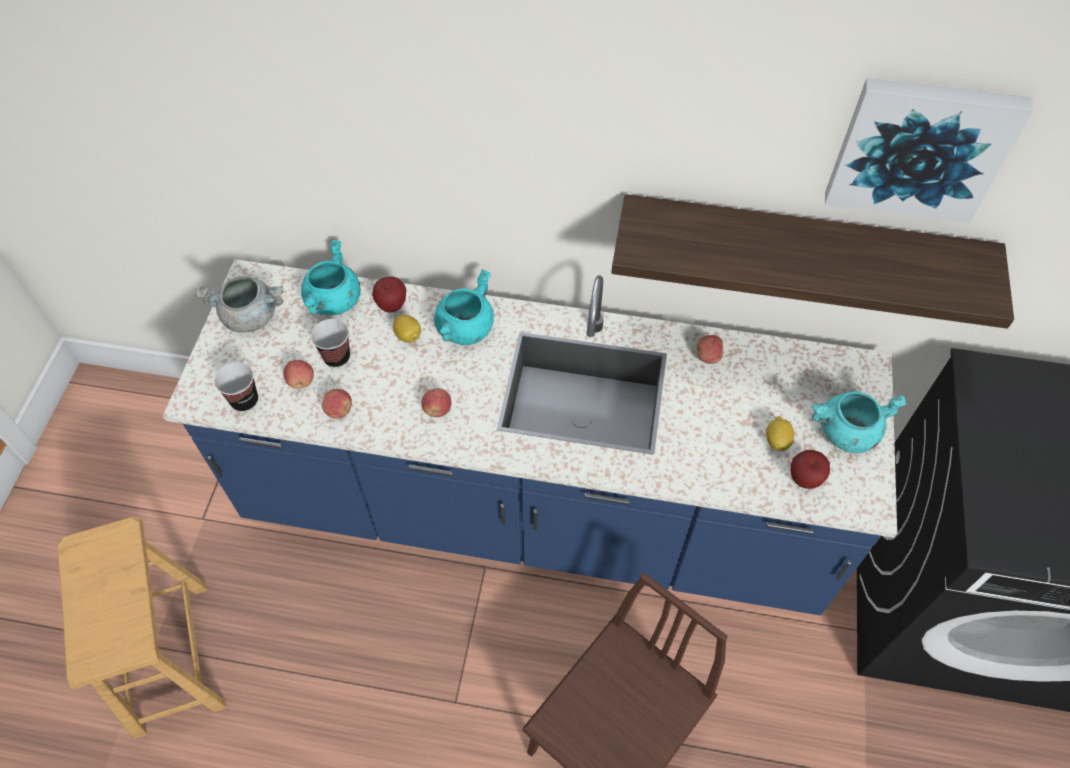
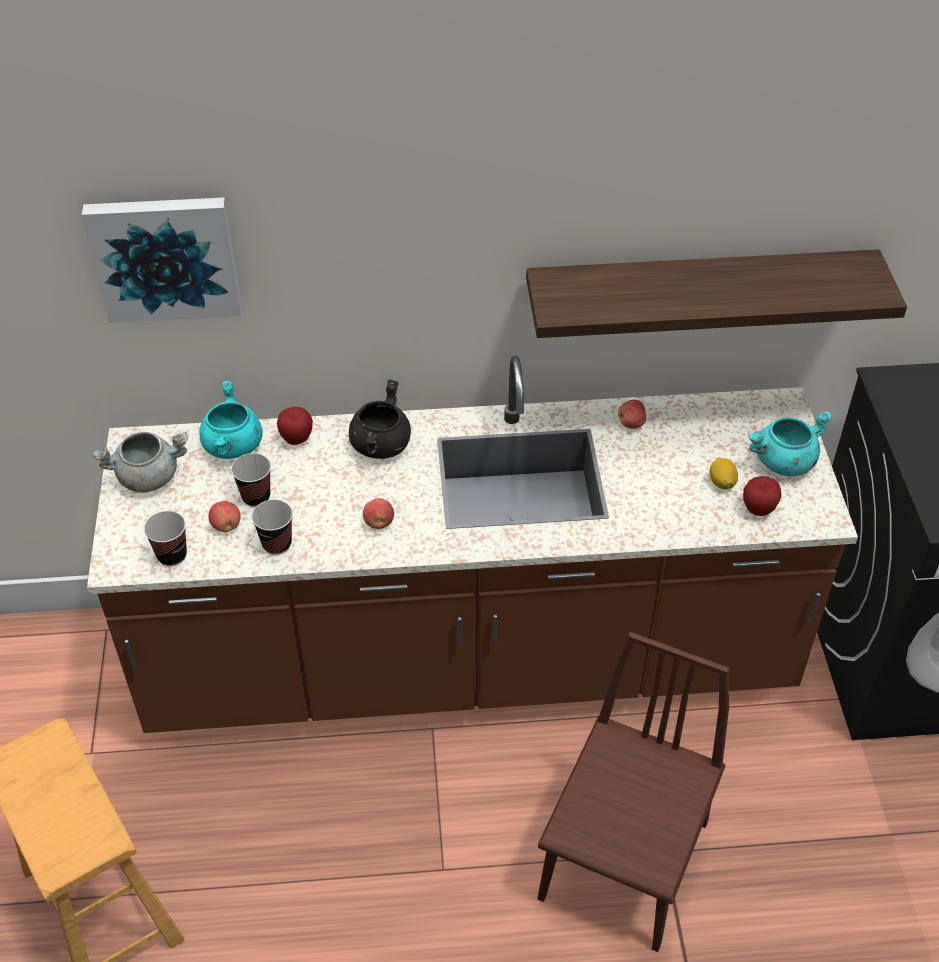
camera: 15 degrees left, 10 degrees down
blue counter [163,259,897,615] -> brown counter [87,356,858,733]
apple [322,389,352,419] -> cup [251,499,293,555]
lemon [393,315,421,343] -> none
turquoise cooking pot [434,269,494,345] -> black cooking pot [349,380,411,459]
picture [825,78,1034,223] -> picture moved to [82,197,242,323]

